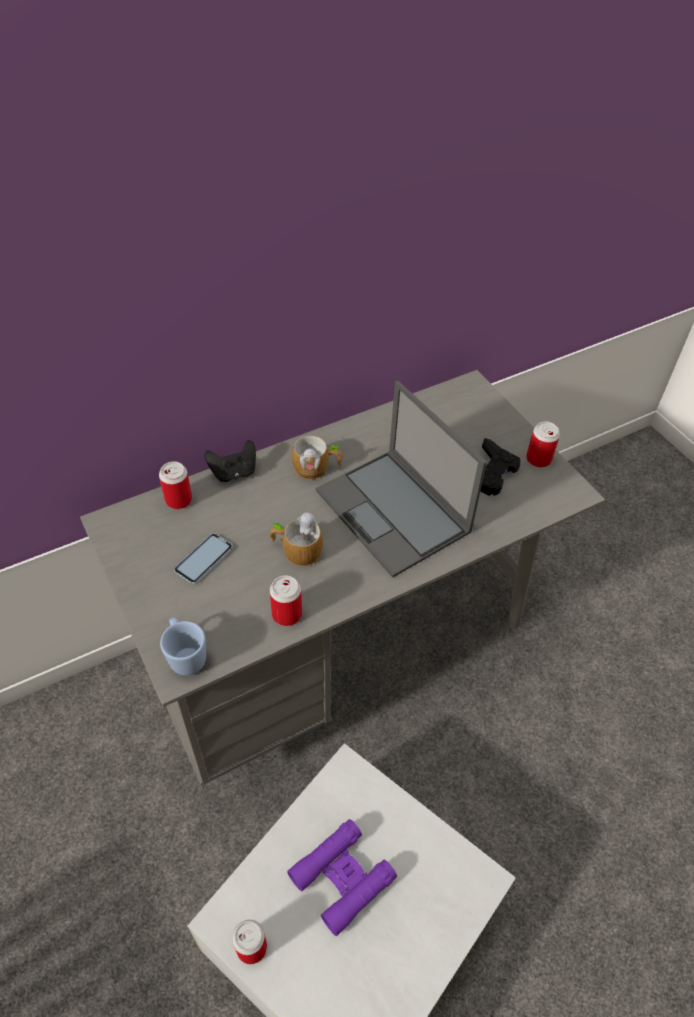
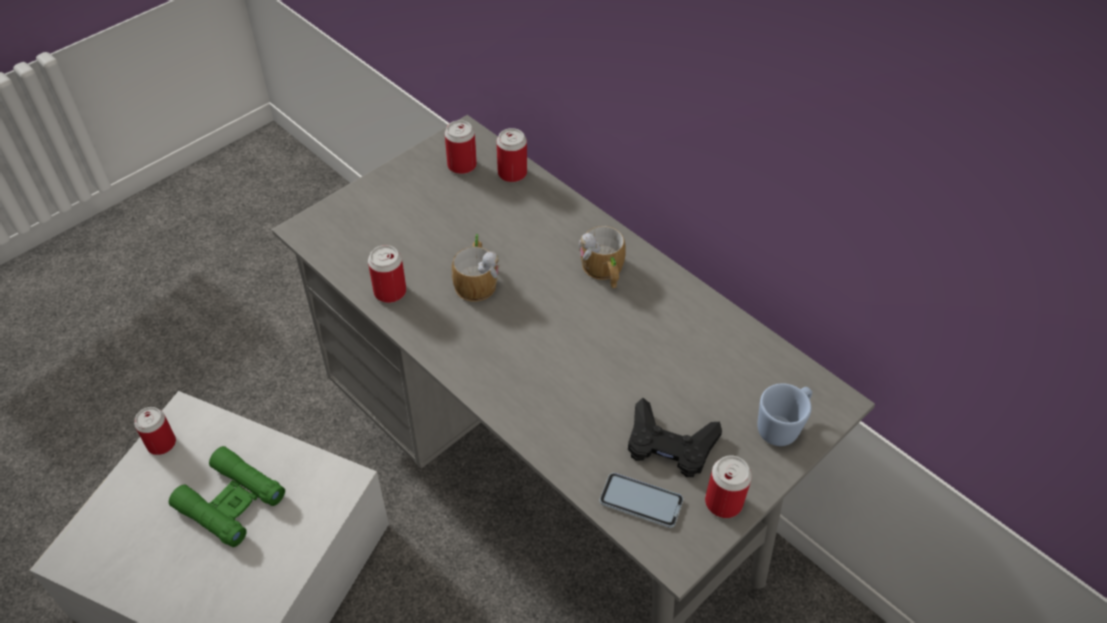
camera: 75 degrees right, 0 degrees up
blue mug [160,617,206,676] -> blue mug moved to [757,383,812,446]
phone [174,533,233,584] -> phone moved to [600,473,683,528]
black game controller [204,440,256,482] -> none
purple binoculars [287,819,397,936] -> green binoculars [169,446,285,547]
laptop [316,381,487,578] -> none
none -> can [445,120,477,174]

